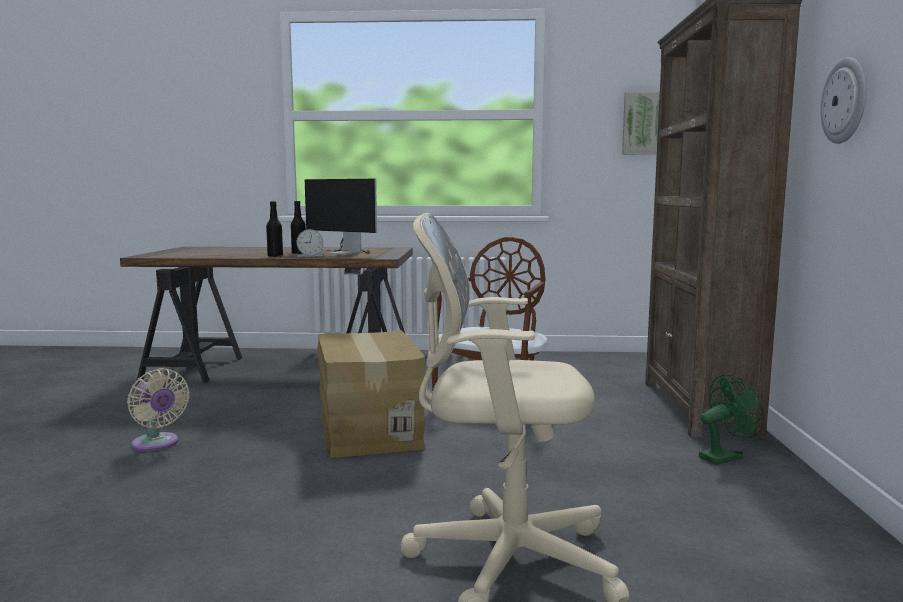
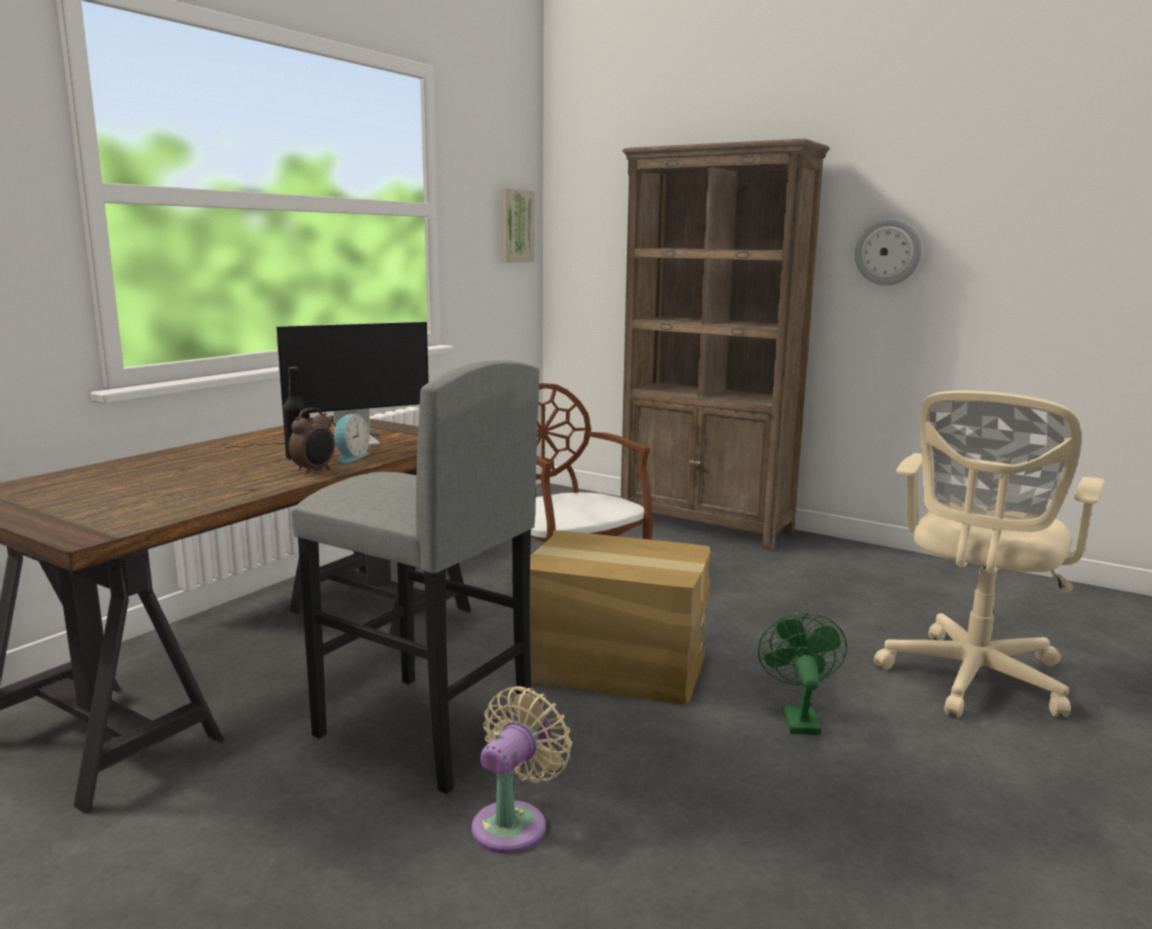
camera: 60 degrees left, 5 degrees up
beige fan [127,368,190,452] -> beige fan turned 45 degrees counterclockwise [471,686,572,854]
black bottle [266,201,283,257] -> alarm clock [289,407,335,474]
green fan [699,374,764,465] -> green fan moved to [758,613,847,735]
none -> grey stool [291,360,539,794]

